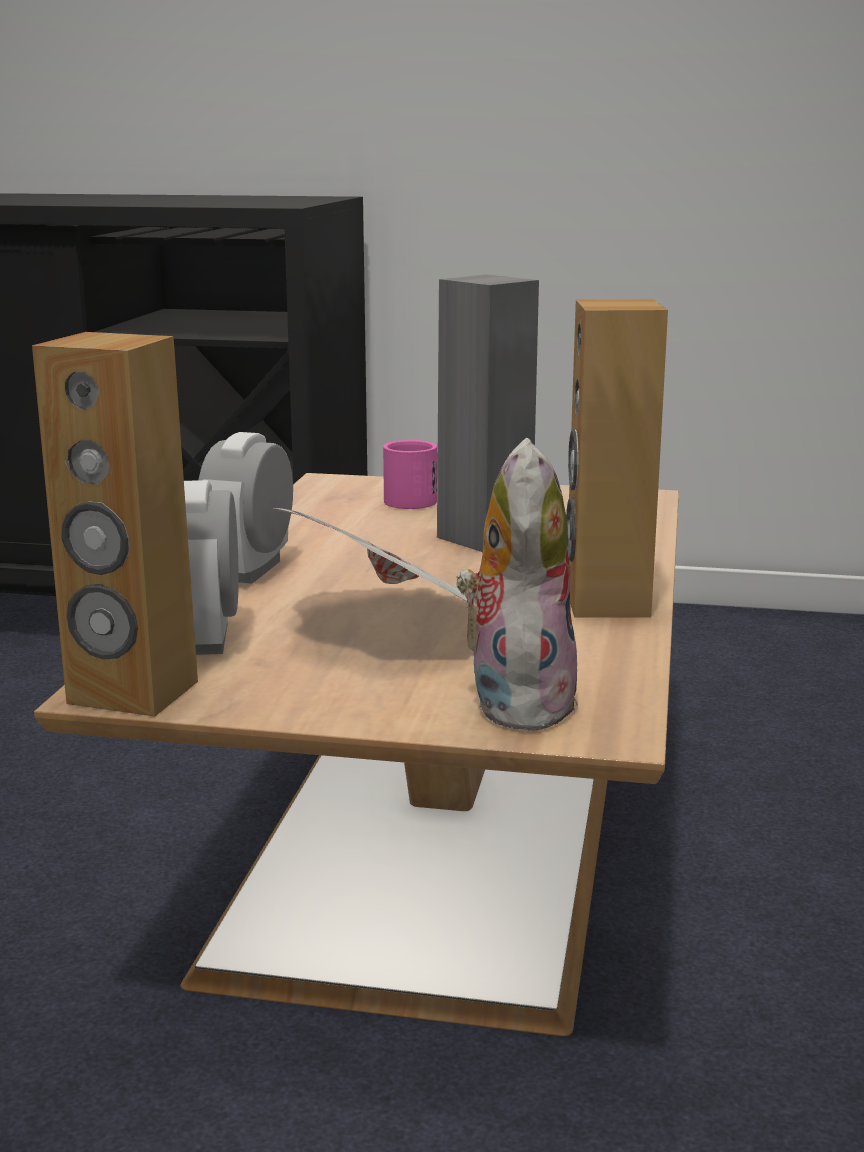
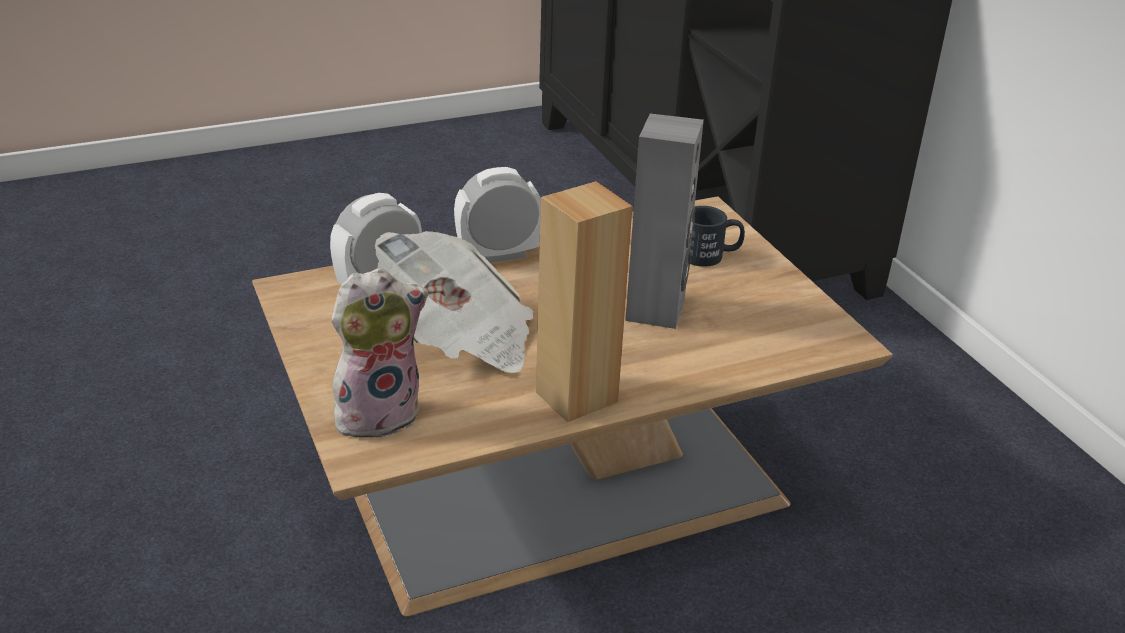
camera: 55 degrees right, 15 degrees up
brown speaker [32,332,198,717] -> none
pink mug [383,440,438,509] -> black mug [690,206,745,267]

